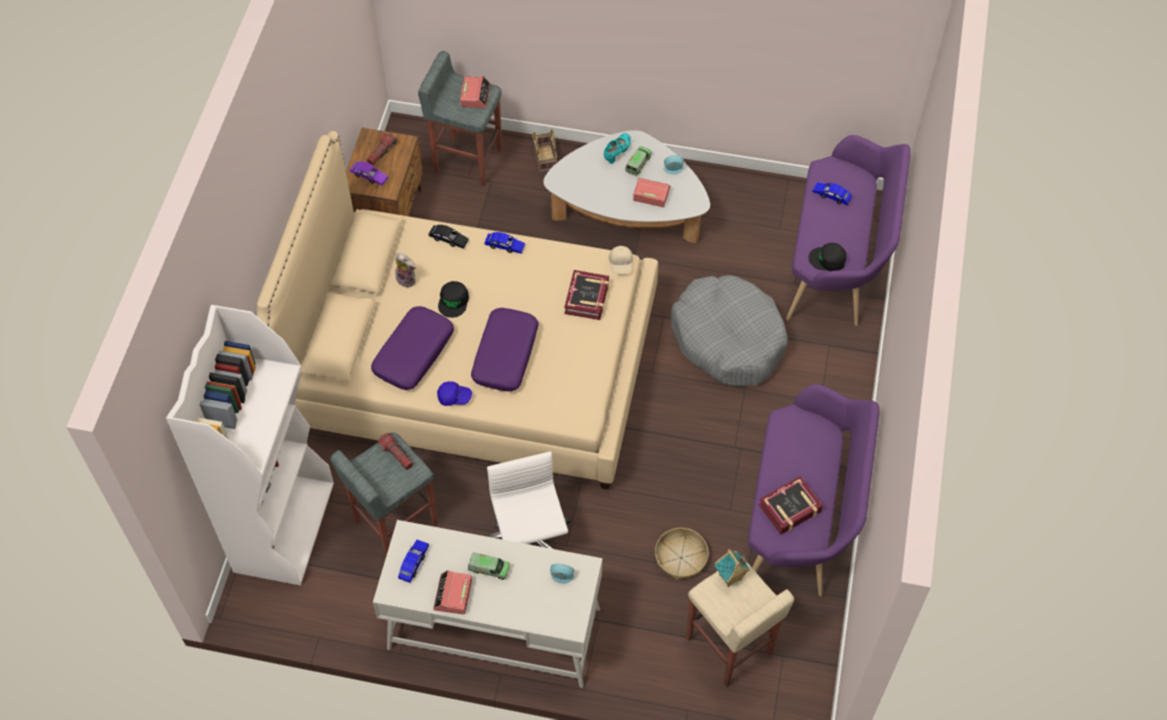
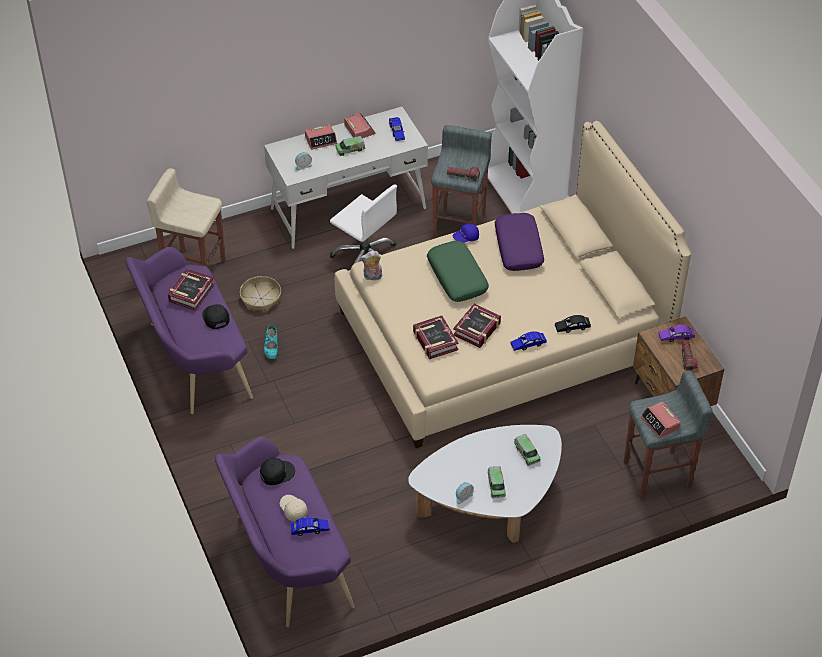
camera: 145 degrees right, 10 degrees down
plush toy [395,253,416,288] -> plush toy moved to [360,251,382,280]
black cap [438,281,469,318] -> black cap moved to [202,304,230,329]
purple pillow [471,308,539,392] -> green pillow [427,241,489,302]
basket [532,129,557,173] -> none
turquoise shoe [604,133,631,164] -> turquoise shoe moved to [264,324,278,359]
beige cap [609,246,633,274] -> beige cap moved to [280,495,308,522]
alarm clock [633,178,670,207] -> alarm clock moved to [305,124,337,150]
grey dog bed [671,275,788,387] -> none
toy house [715,549,750,587] -> none
none -> book [453,304,501,348]
none -> toy truck [514,434,540,466]

